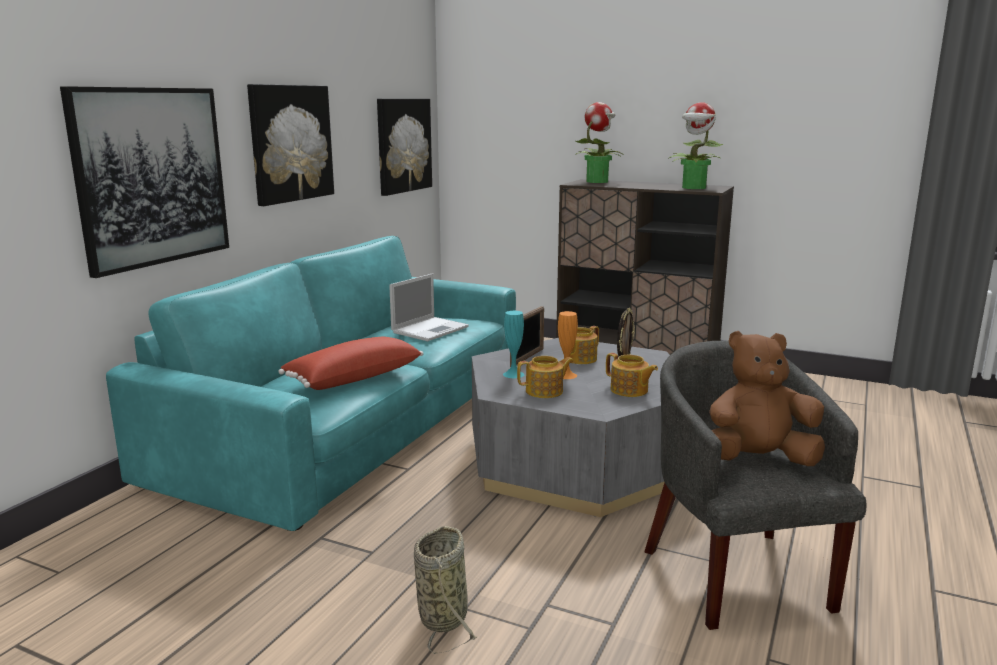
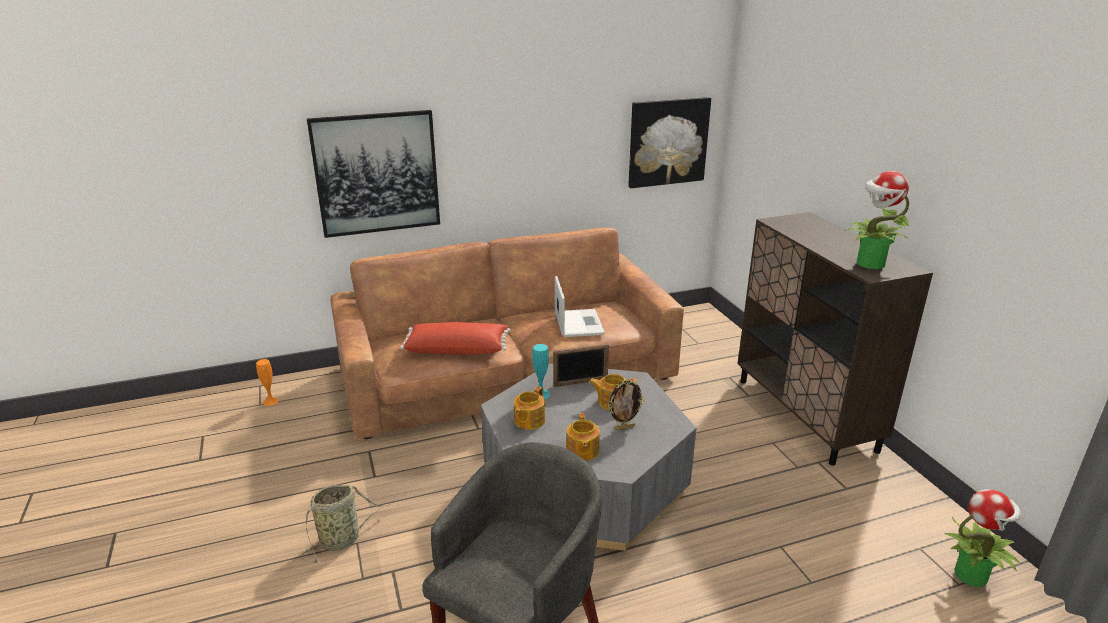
camera: 45 degrees right, 10 degrees up
turquoise sofa [106,236,516,531] -> brown sofa [330,228,684,439]
picture [247,84,334,206] -> none
laptop [389,273,469,341] -> laptop turned 90 degrees counterclockwise [555,276,605,337]
teapot [517,356,574,398] -> teapot turned 90 degrees clockwise [514,386,545,430]
orange vase [558,311,578,379] -> orange vase moved to [256,359,279,406]
potted plant [575,102,622,183] -> potted plant moved to [945,489,1021,587]
brown plush toy [709,331,825,466] -> none

